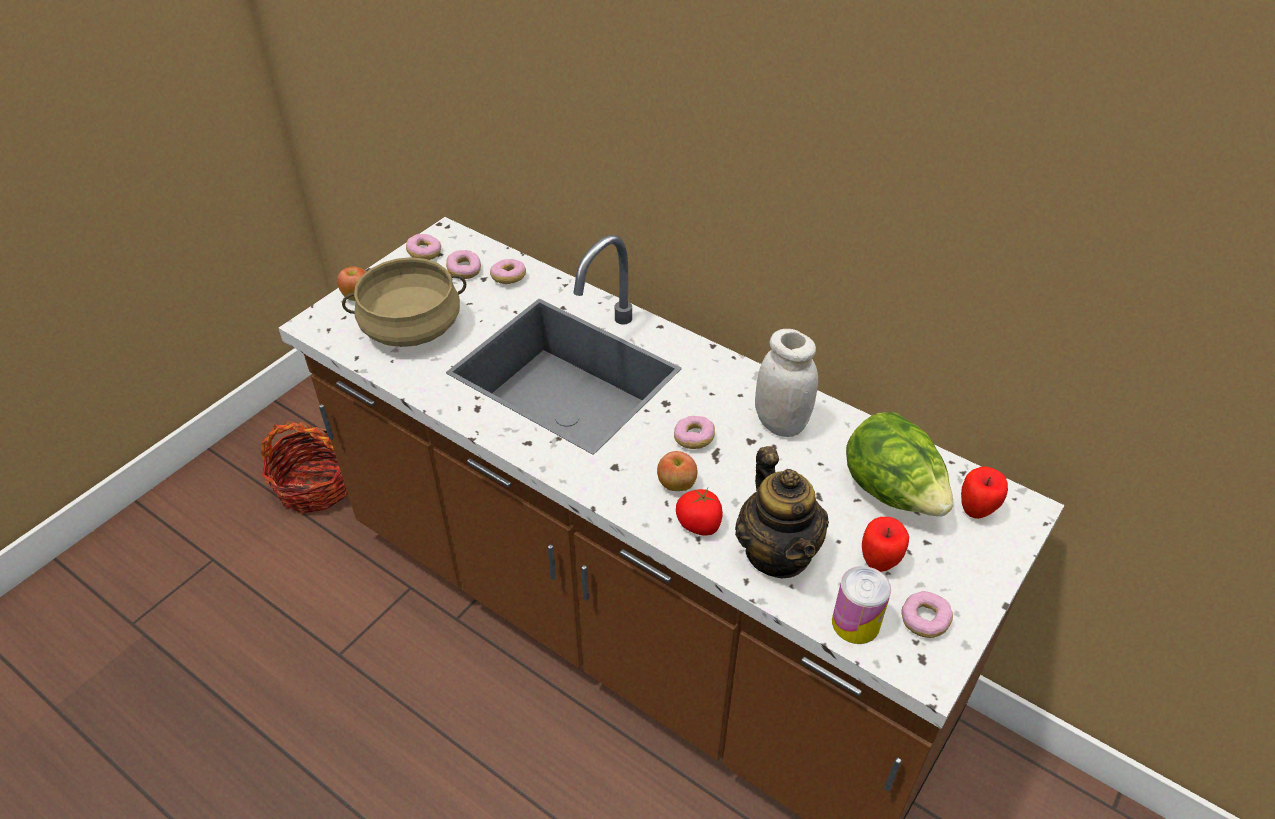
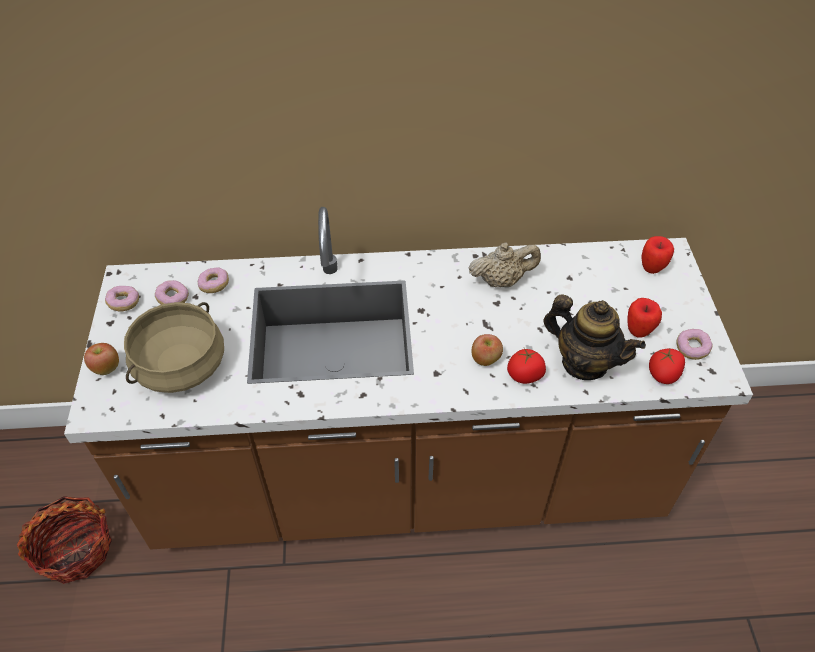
camera: 40 degrees left, 5 degrees up
donut [674,416,715,449] -> none
white jar [755,329,818,437] -> beige teapot [469,242,541,287]
can [832,566,891,644] -> tomato [649,349,685,384]
lettuce [846,412,953,516] -> none

